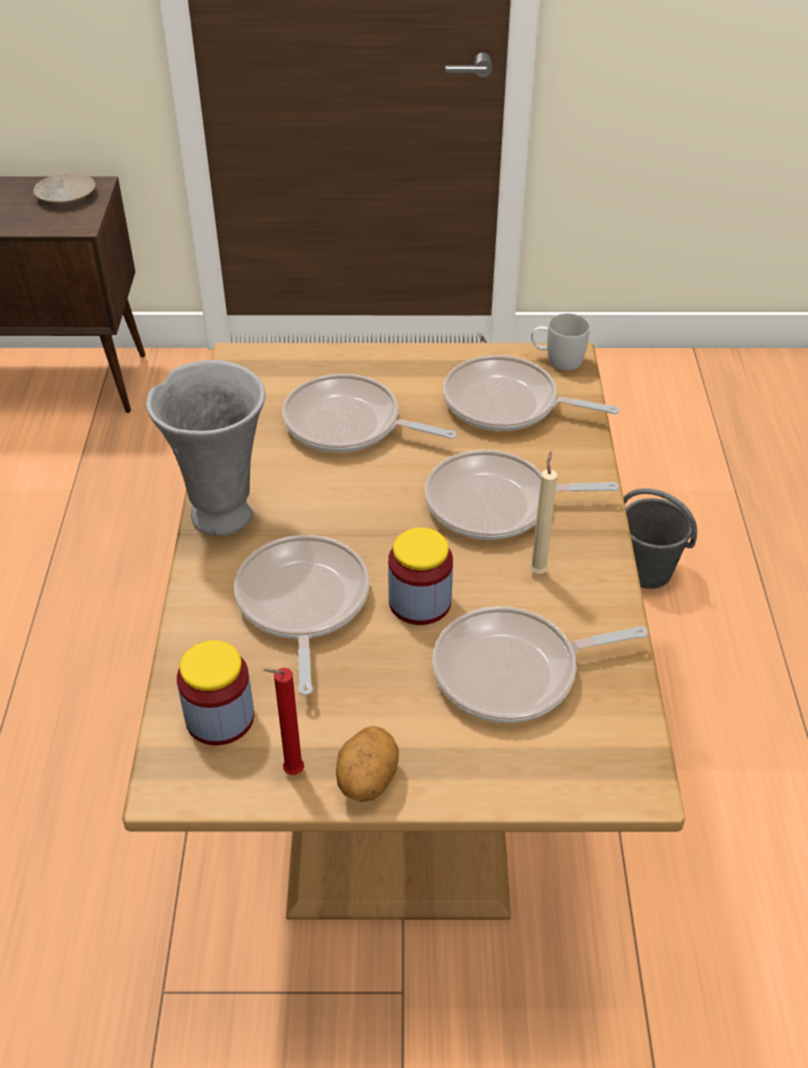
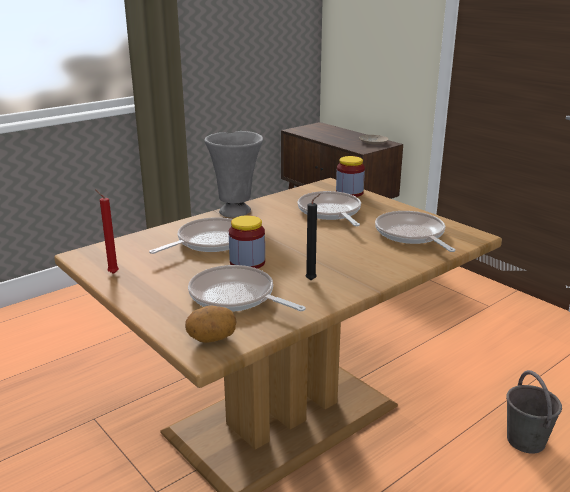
camera: 50 degrees right, 20 degrees down
jar [177,640,254,746] -> jar moved to [336,156,365,197]
potato [336,726,399,802] -> potato moved to [185,305,237,343]
frying pan [425,450,619,540] -> none
beige candle [530,451,557,574] -> black candle [306,194,320,280]
white mug [531,313,590,370] -> none

